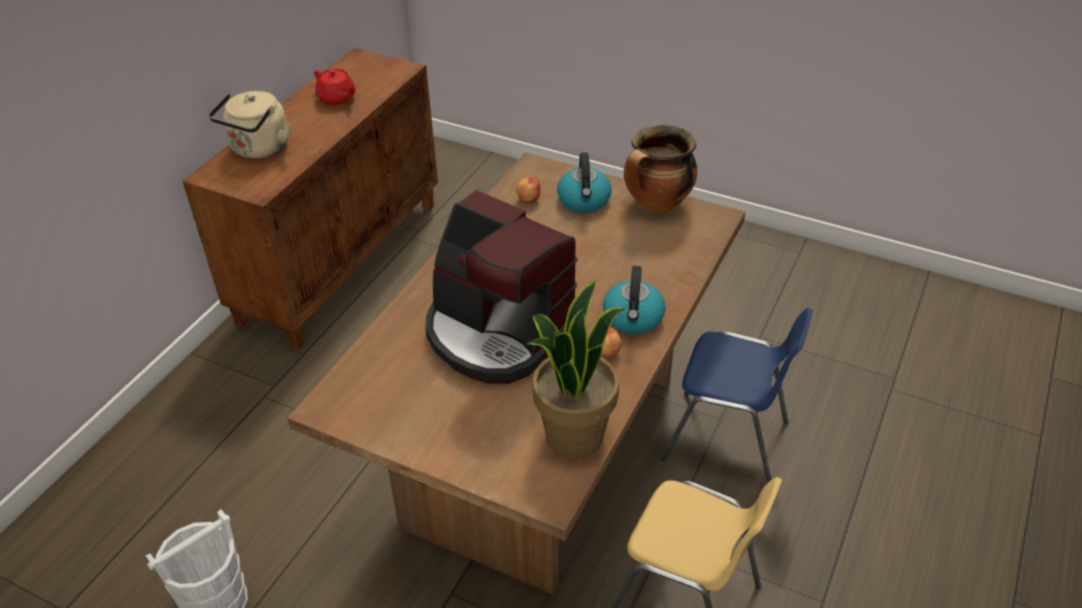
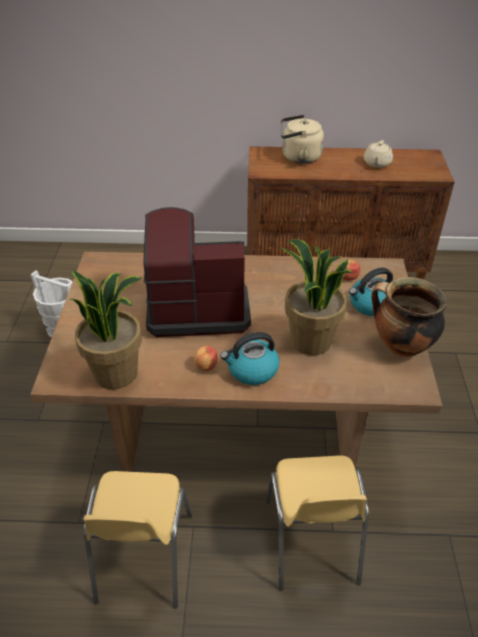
camera: 65 degrees right, 0 degrees up
red teapot [314,69,356,105] -> beige teapot [364,140,393,168]
coffee machine [425,190,577,384] -> coffee machine turned 75 degrees clockwise [144,207,251,337]
blue chair [661,308,813,483] -> yellow chair [266,456,369,591]
none -> potted plant [280,239,353,355]

